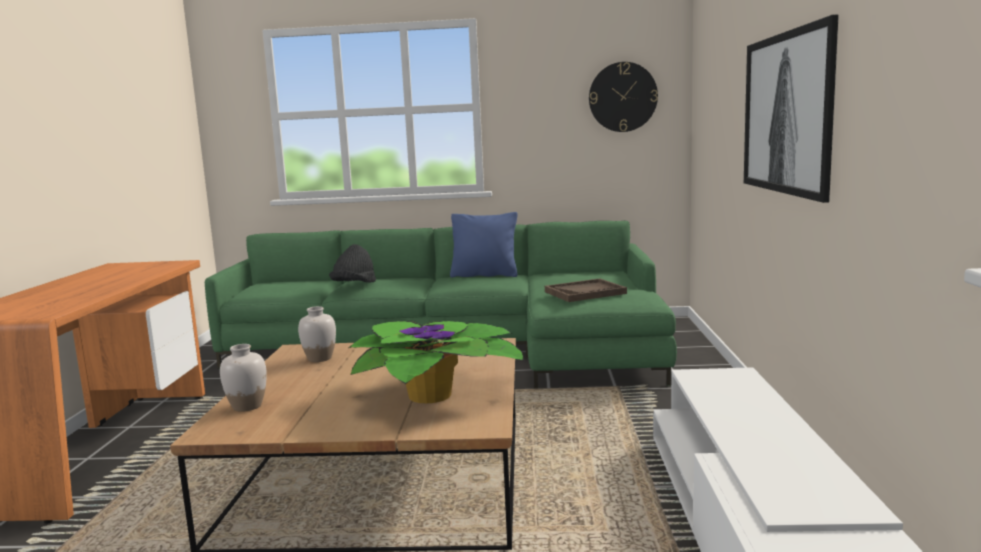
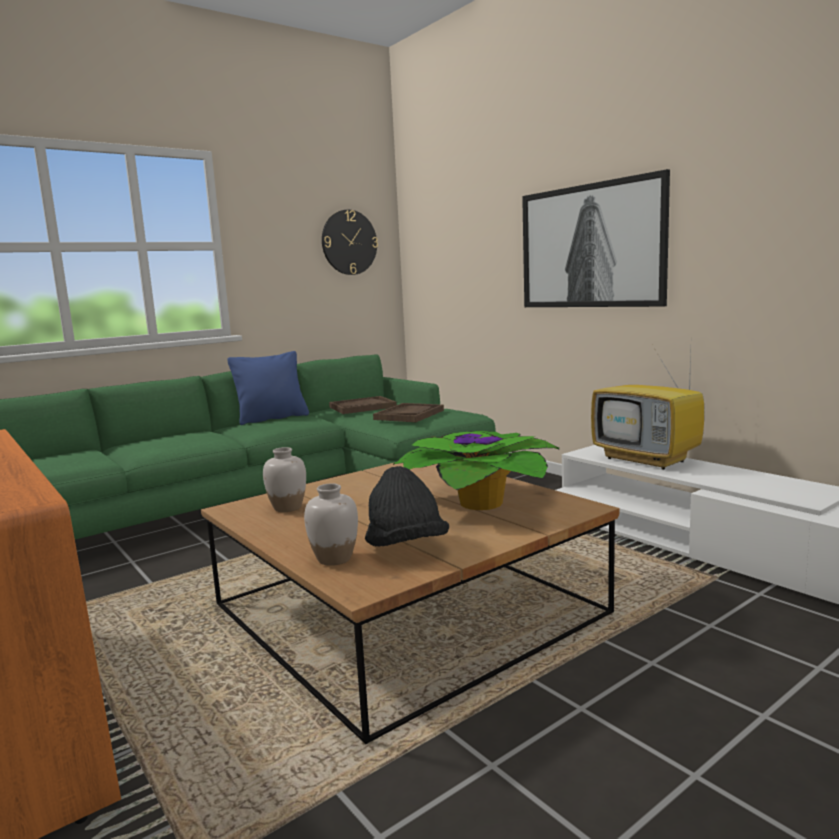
camera: 40 degrees left, 0 degrees up
black hat [329,244,376,283] -> black hat moved to [365,466,449,547]
none -> brown tray [329,396,397,414]
none -> television [591,353,704,470]

